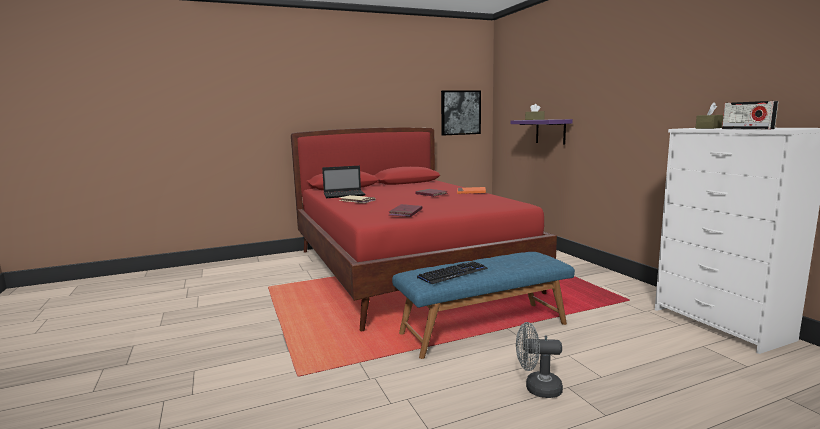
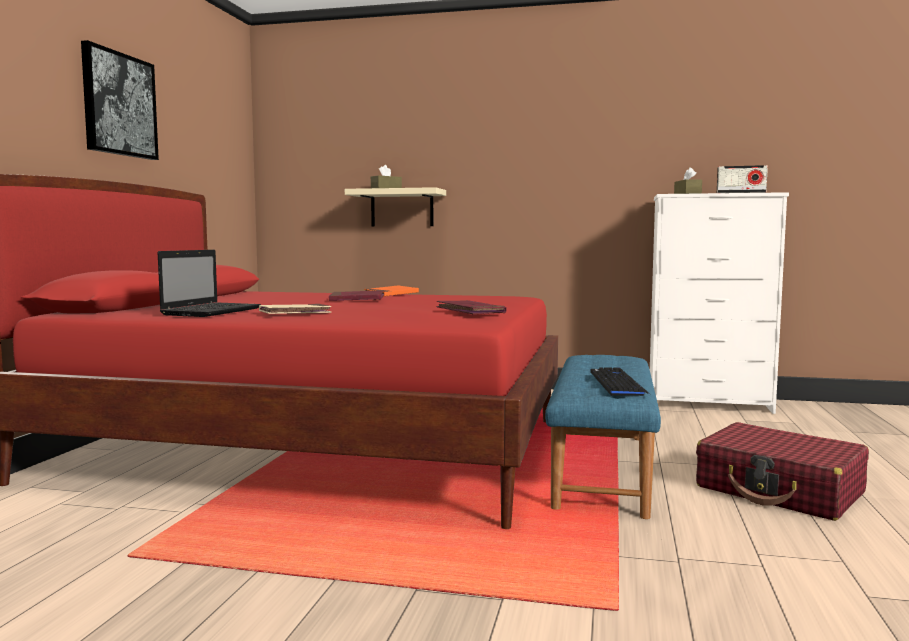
camera: 55 degrees left, 5 degrees down
picture [441,90,481,135] -> picture moved to [81,40,159,160]
purple shelf [510,119,573,145] -> beige shelf [345,187,446,226]
grey fan [516,322,563,398] -> red suitcase [696,422,869,521]

